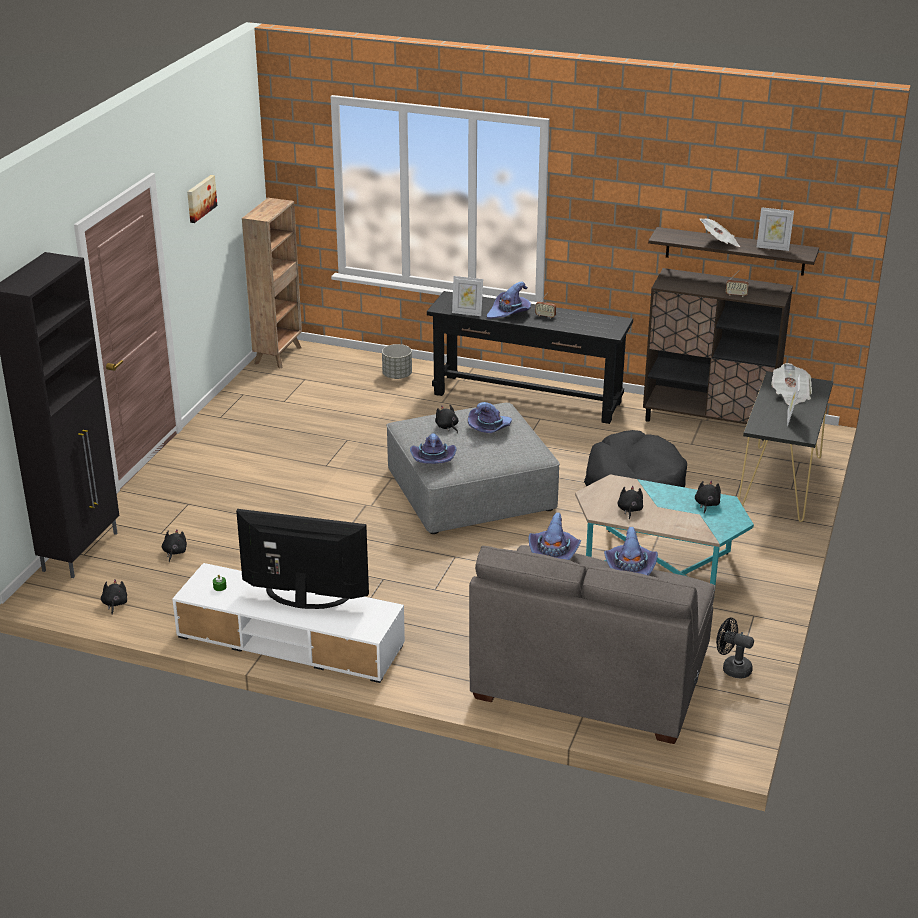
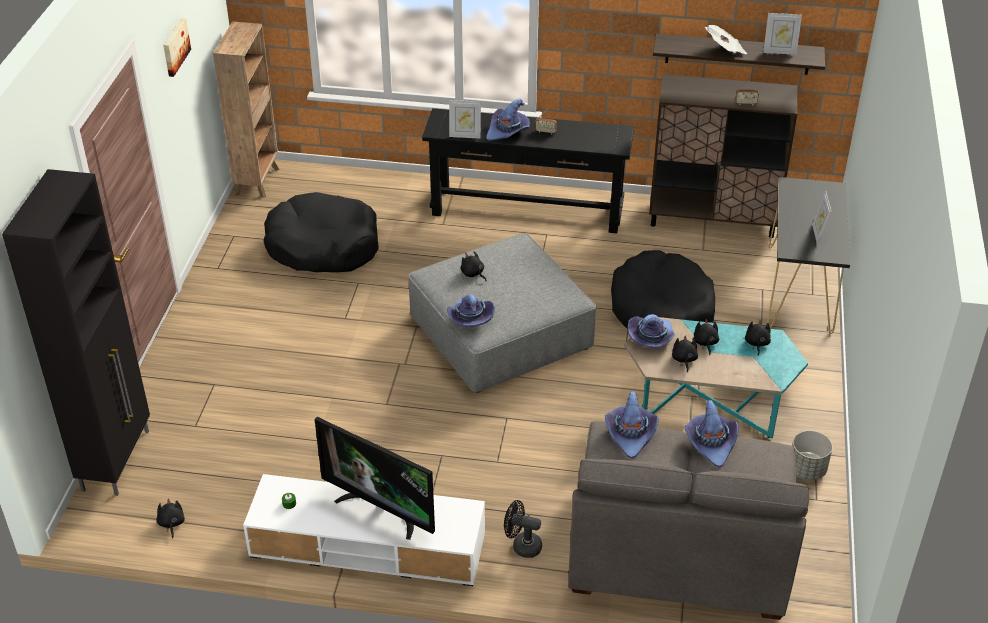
camera: 10 degrees left, 10 degrees up
black plush toy [162,529,187,562] -> black plush toy moved to [694,319,719,355]
television [236,509,369,609] -> television turned 150 degrees counterclockwise [315,417,435,540]
grey planter [382,344,412,379] -> grey planter moved to [792,431,833,480]
purple hat [468,402,512,433] -> purple hat moved to [628,314,675,348]
black fan [716,618,754,679] -> black fan moved to [504,500,542,558]
newspaper [771,363,812,405] -> none
none -> black dog bed [264,192,378,272]

